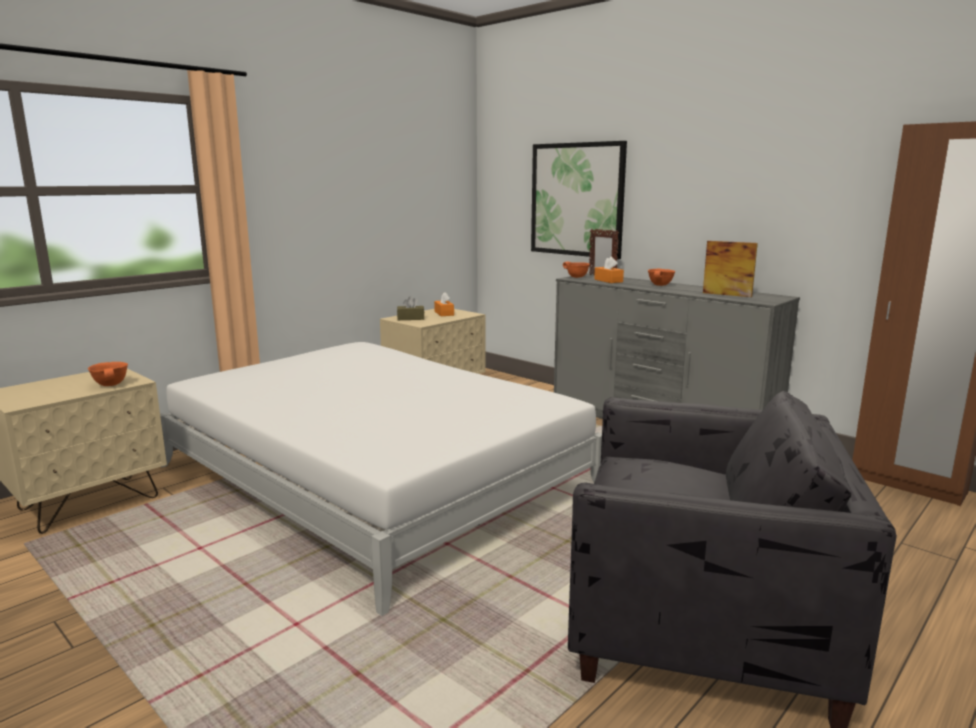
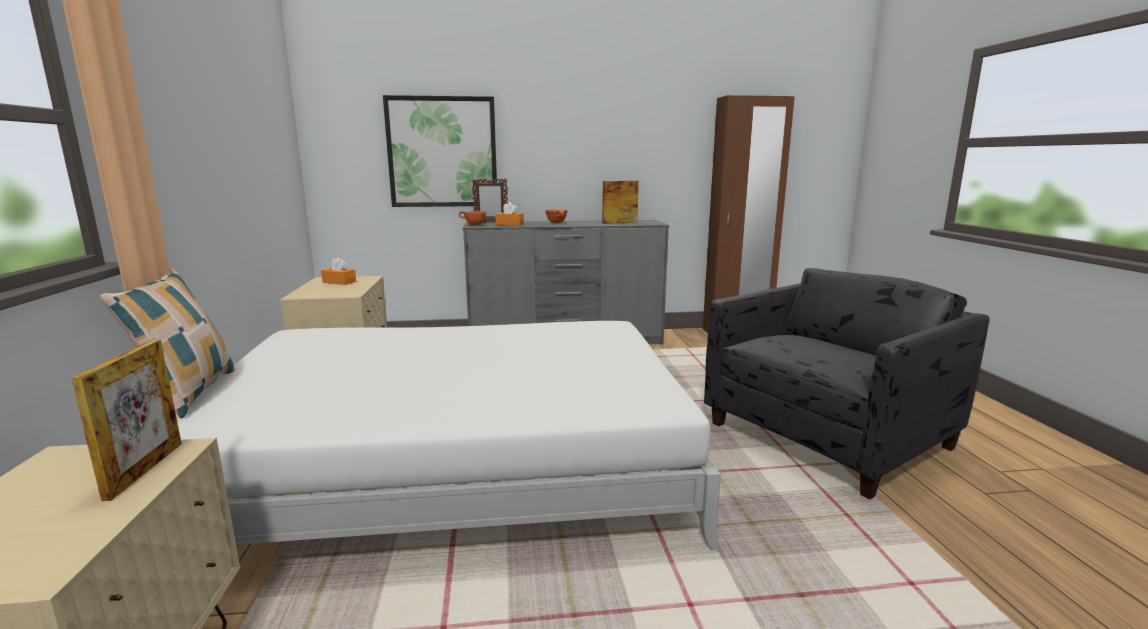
camera: 50 degrees left, 0 degrees up
orange bowl [88,362,128,386] -> picture frame [71,339,182,501]
brown tissue box [397,296,424,320] -> none
none -> pillow [100,268,235,419]

